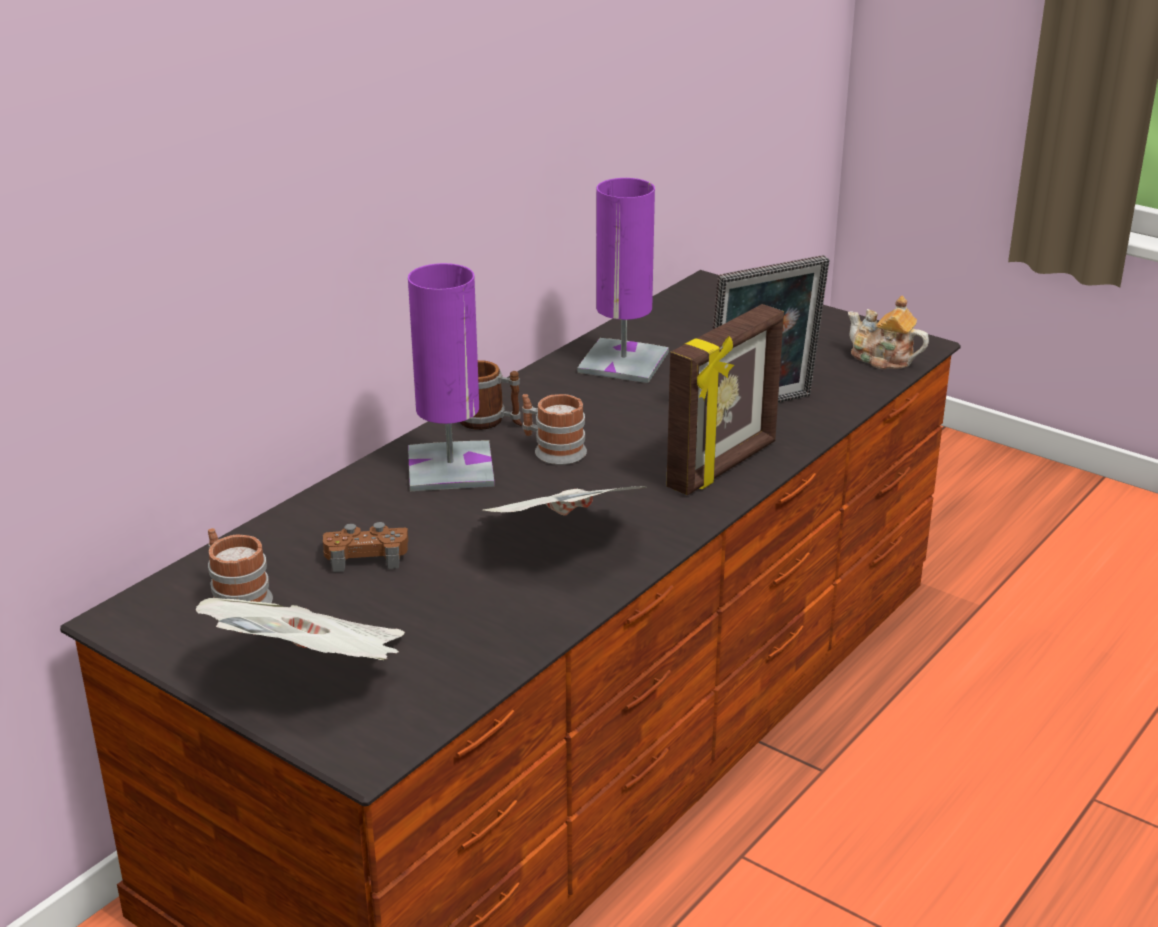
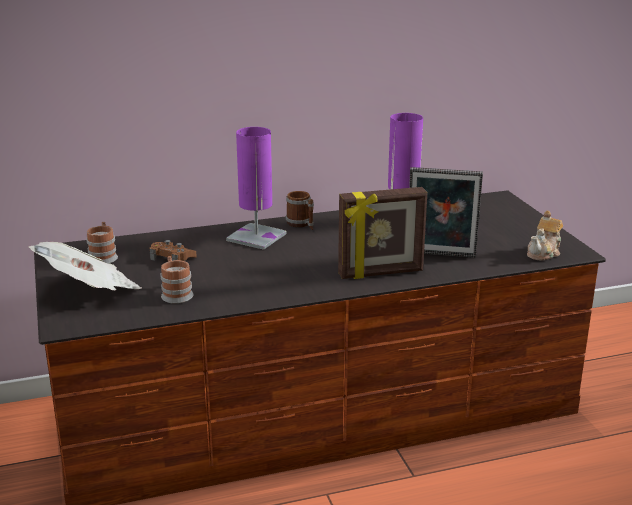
camera: 35 degrees right, 5 degrees down
newspaper [482,486,647,516] -> none
mug [522,394,587,465] -> mug moved to [160,256,194,304]
teapot [848,296,929,369] -> teapot turned 120 degrees counterclockwise [527,211,563,261]

